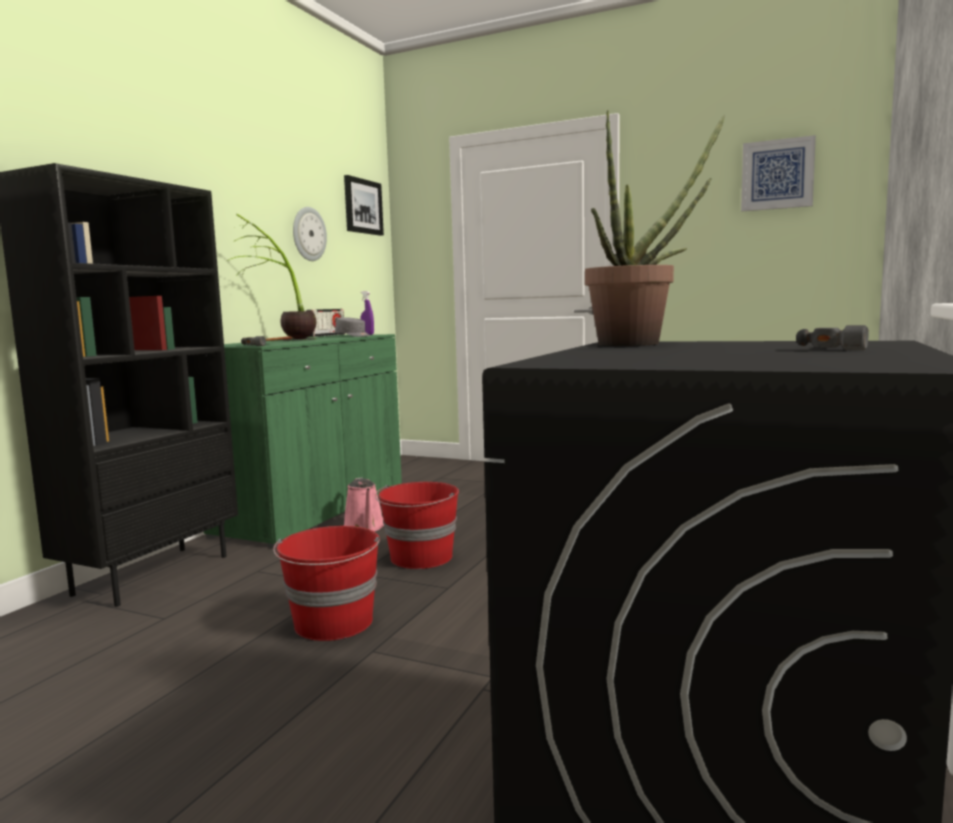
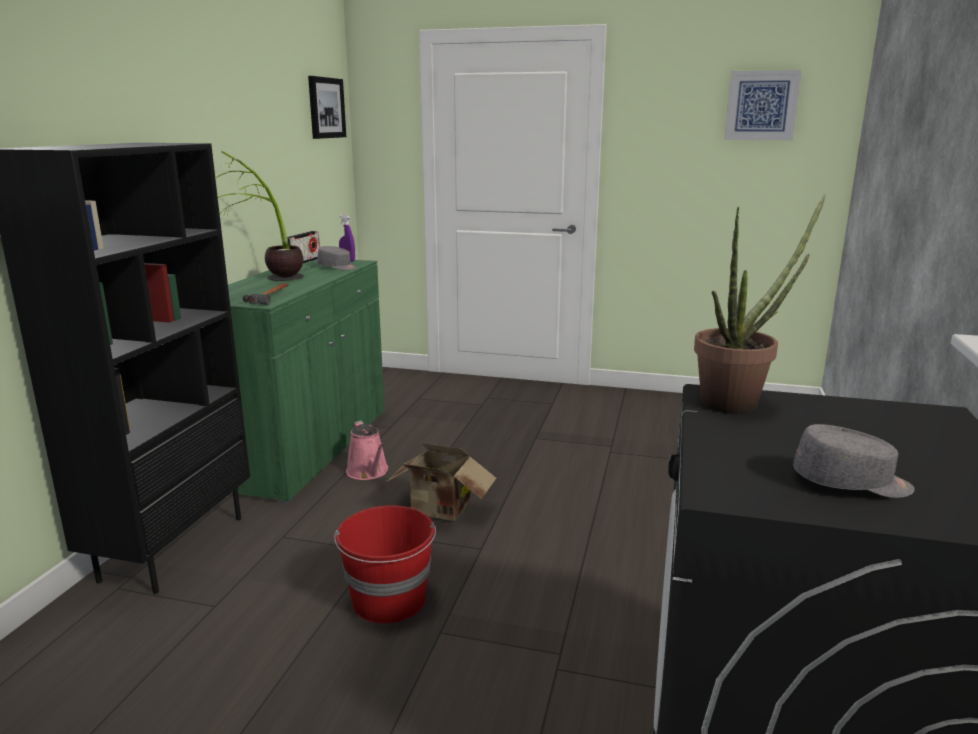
camera: 10 degrees left, 10 degrees up
wall clock [293,207,327,261] -> none
red bucket [375,482,459,569] -> cardboard box [385,443,496,521]
hammer [796,325,869,350] -> none
none -> grey cap [793,424,915,498]

